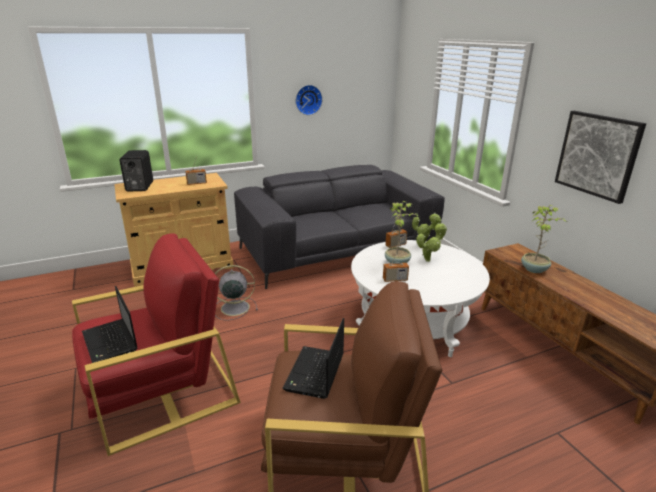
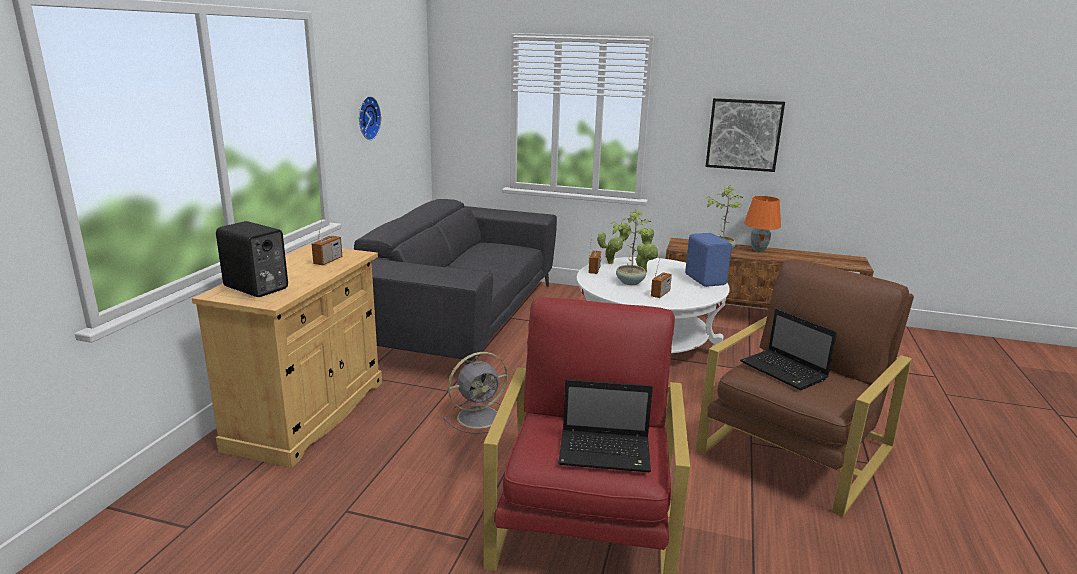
camera: 50 degrees left, 5 degrees down
grey fan [215,265,258,321] -> grey fan turned 150 degrees counterclockwise [443,352,510,434]
none -> blue speaker [685,233,732,287]
none -> orange table lamp [744,196,781,252]

